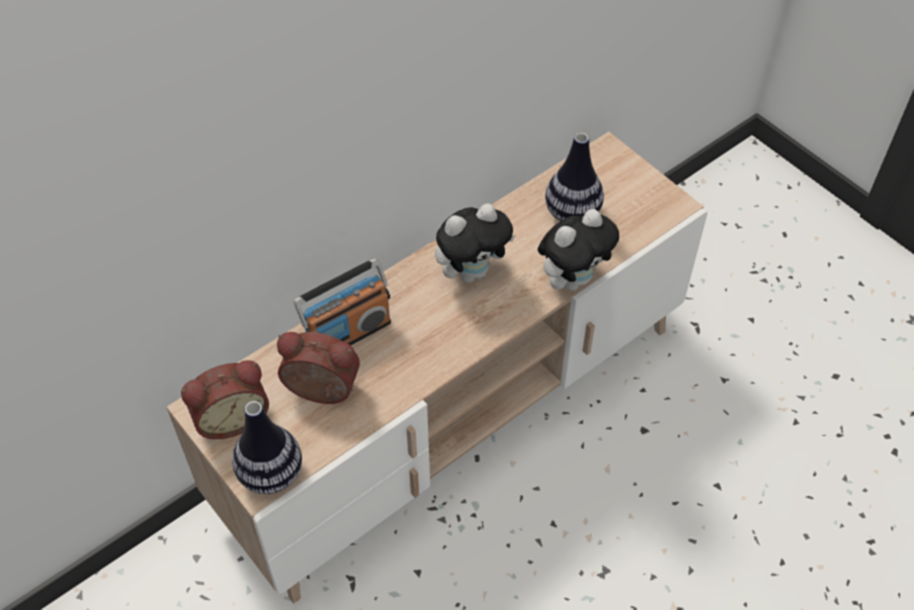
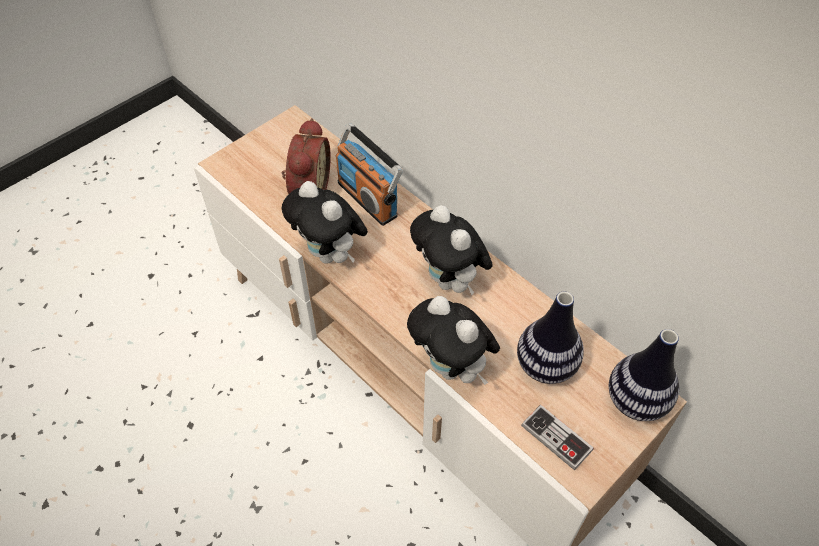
camera: 85 degrees right, 0 degrees up
alarm clock [181,360,269,439] -> none
vase [232,401,302,494] -> vase moved to [609,329,679,421]
none -> plush toy [282,181,368,264]
none -> game controller [521,405,594,470]

